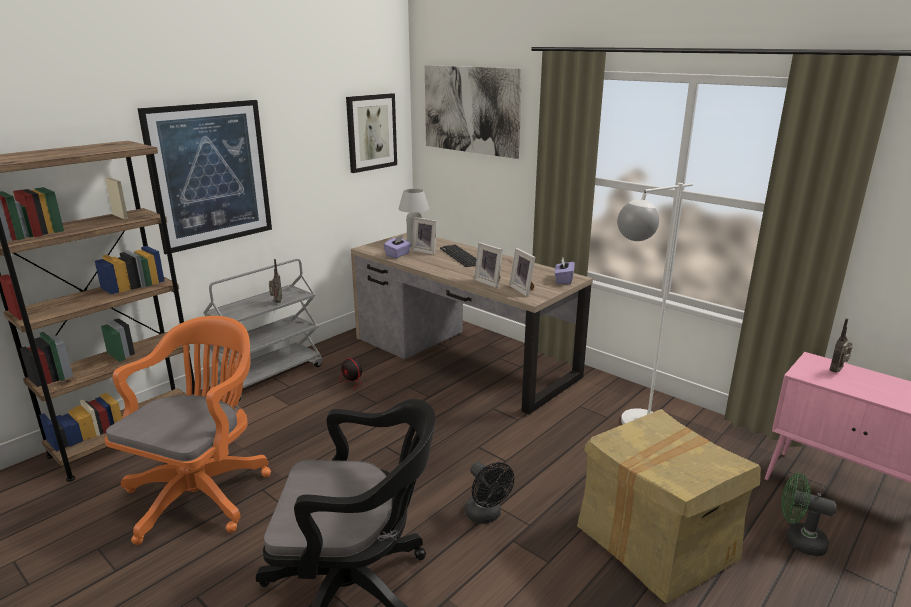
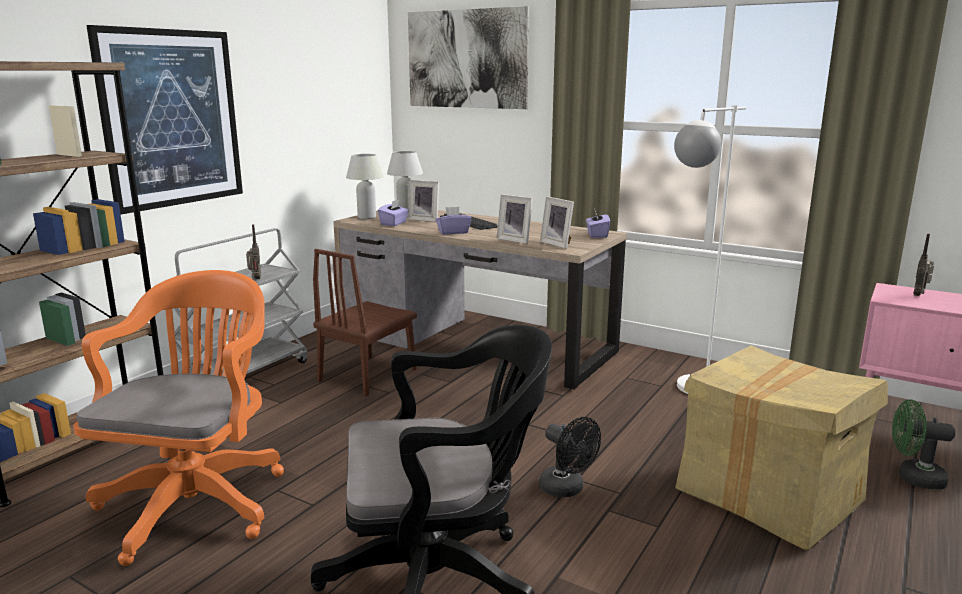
camera: 10 degrees left, 5 degrees down
fan [340,358,403,392] -> brown chair [313,249,417,396]
picture [346,93,397,173] -> none
none -> white table lamp [346,154,384,219]
none -> purple tissue box [436,207,471,235]

